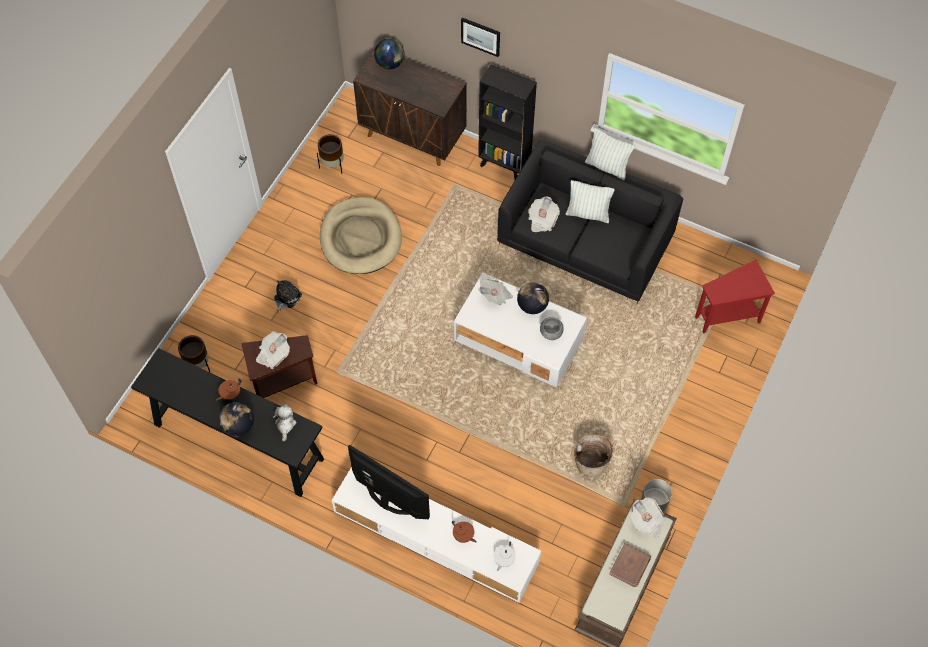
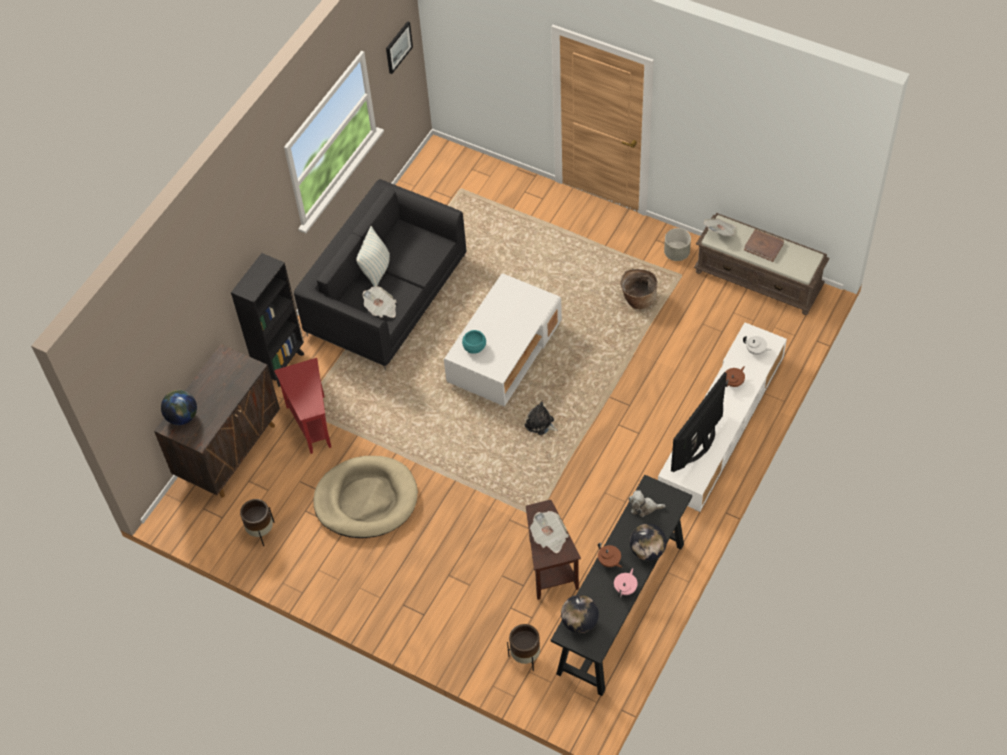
camera: 85 degrees left, 5 degrees down
plush toy [274,280,302,313] -> plush toy moved to [525,402,558,435]
picture [461,18,500,57] -> picture moved to [386,21,413,74]
newspaper [478,278,513,305] -> turquoise bowl [462,330,486,354]
globe [517,282,549,314] -> globe moved to [561,595,599,633]
grey bowl [540,317,564,340] -> none
pillow [585,128,635,181] -> none
red side table [695,260,775,333] -> red side table moved to [274,358,331,454]
none -> pink teapot [614,568,638,597]

